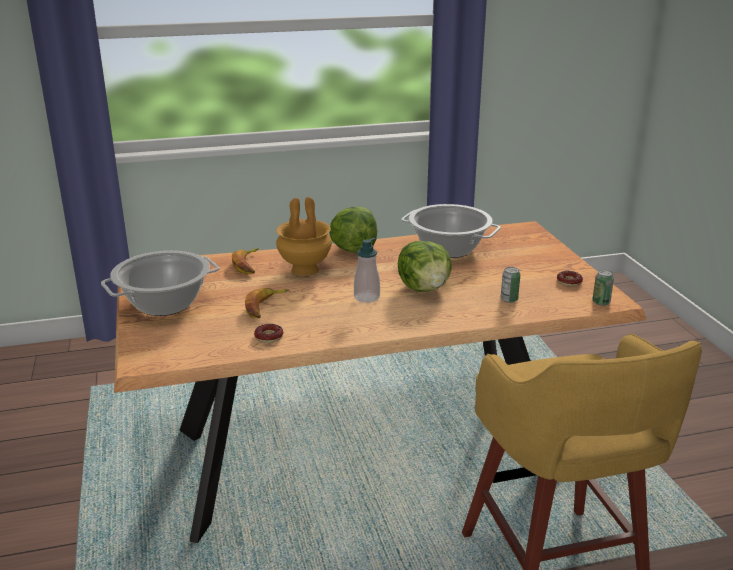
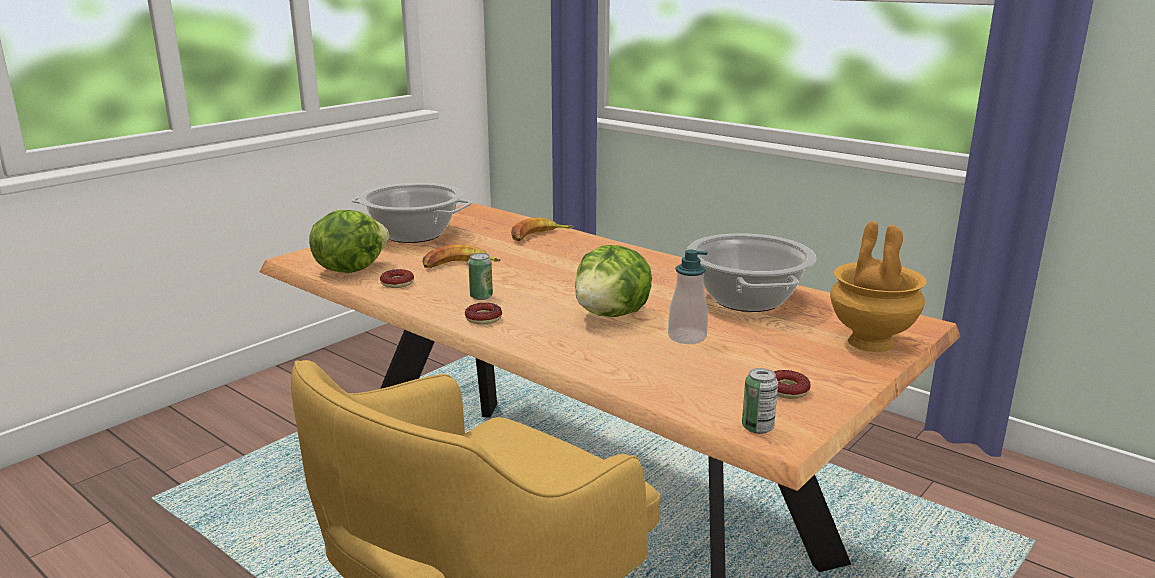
camera: 55 degrees right, 5 degrees down
brown vase [276,197,332,276] -> brown vase moved to [830,221,927,352]
lettuce [329,207,377,253] -> lettuce moved to [309,210,389,273]
soap dispenser [354,238,380,303] -> soap dispenser moved to [668,250,708,344]
can [501,267,520,303] -> can moved to [468,253,493,300]
none -> donut [465,303,502,325]

